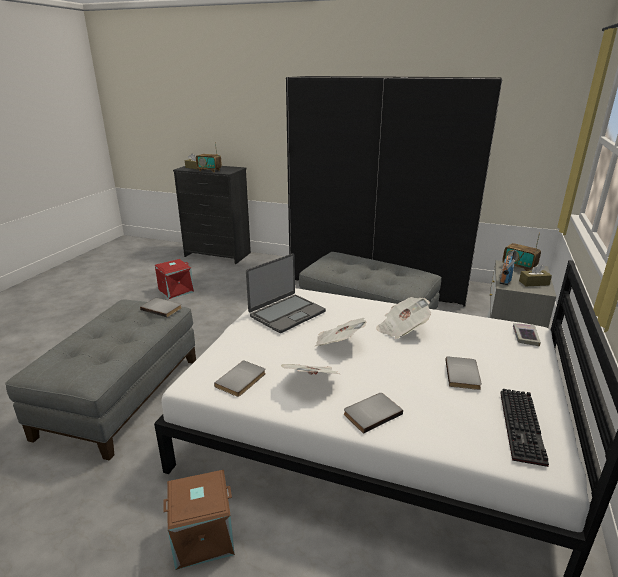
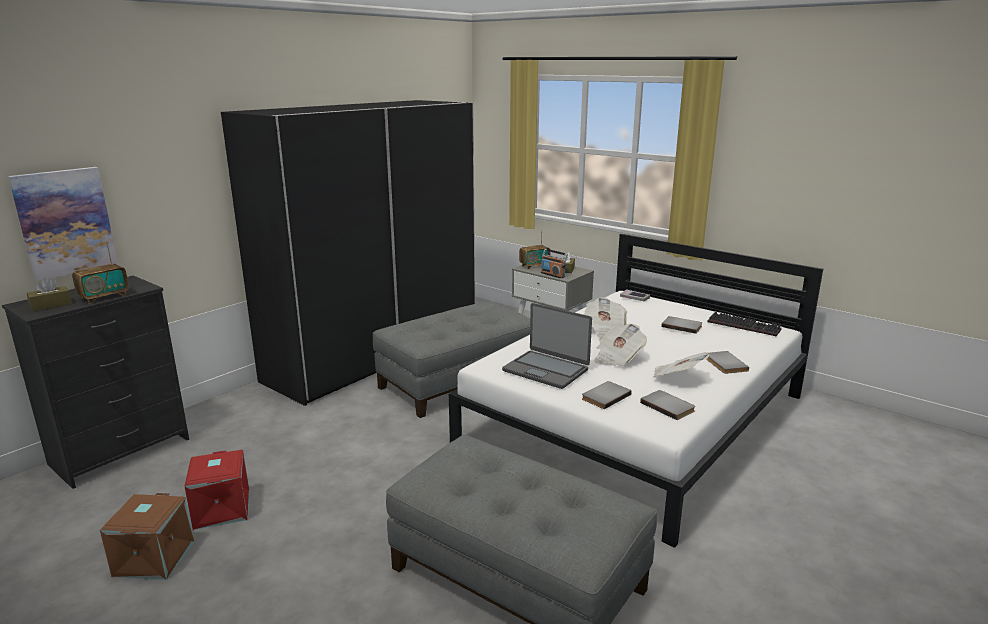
camera: 70 degrees left, 5 degrees down
grey book [140,298,181,317] -> grey book moved to [582,381,632,409]
brown storage box [163,470,235,570] -> brown storage box moved to [100,493,194,580]
laptop [246,253,326,333] -> laptop turned 150 degrees clockwise [502,303,592,389]
none -> picture [8,167,118,281]

